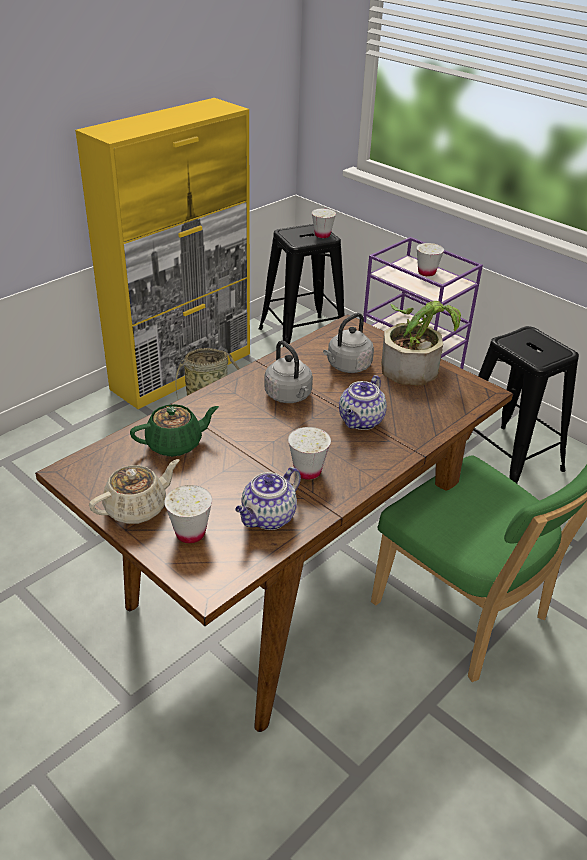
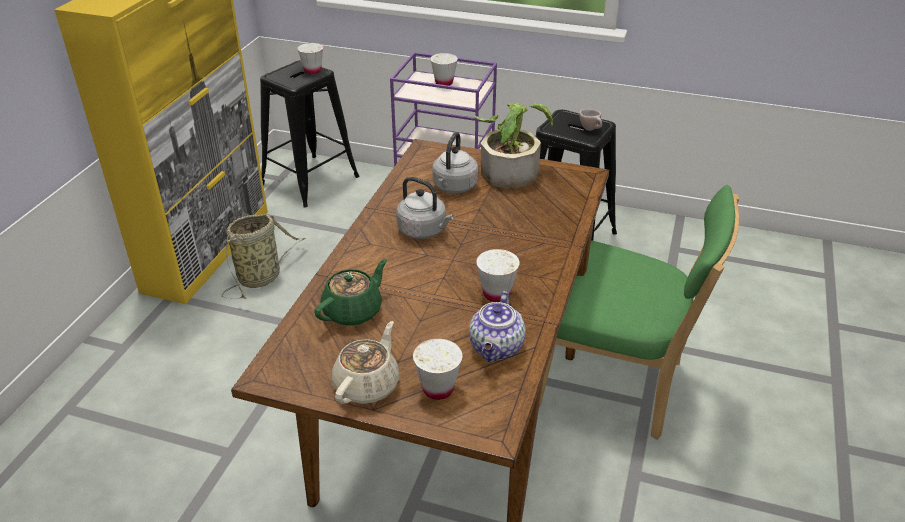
camera: 25 degrees left, 0 degrees up
teapot [339,375,387,430] -> none
none -> beige cup [579,109,602,131]

